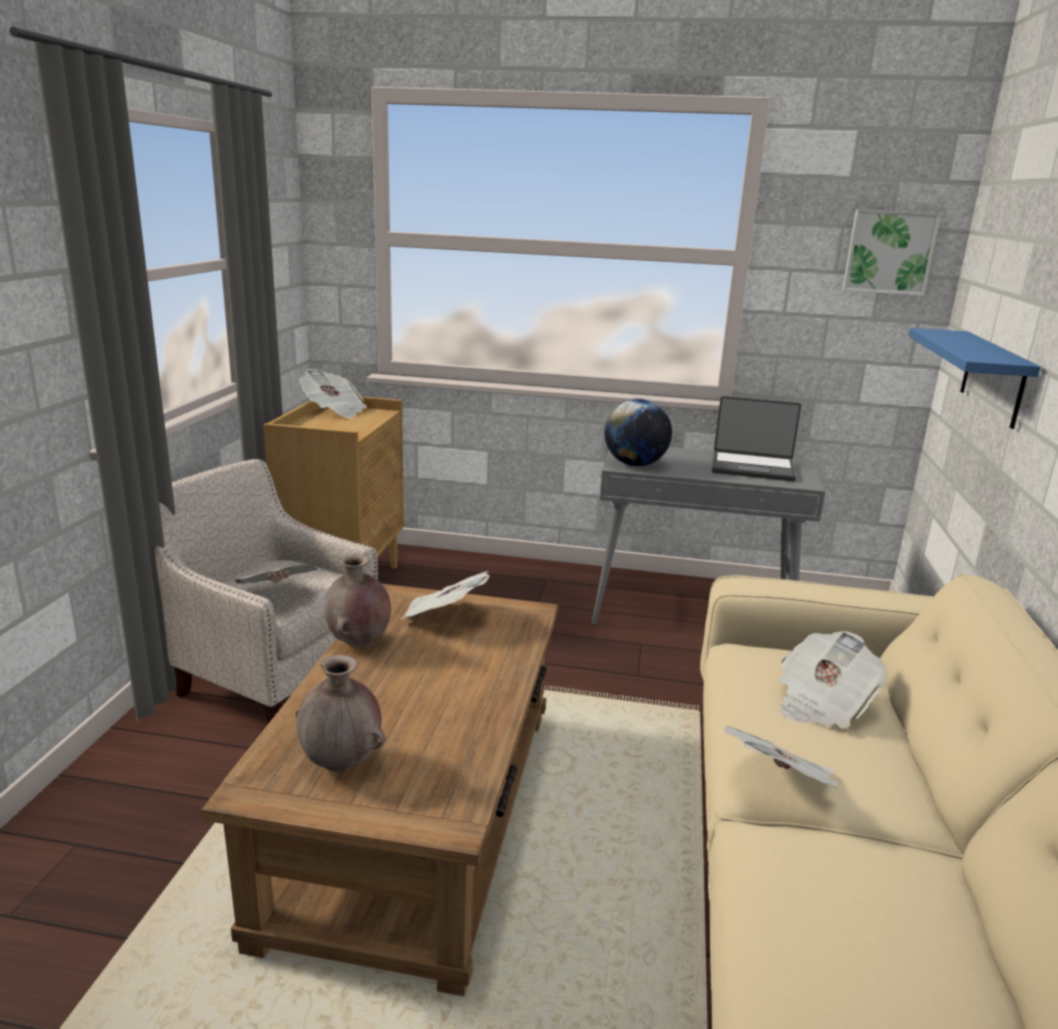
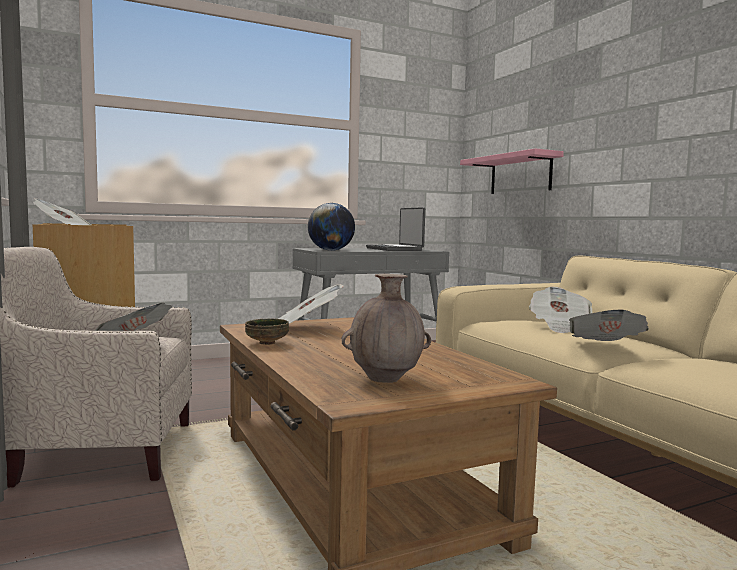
camera: 35 degrees left, 15 degrees down
brown vase [324,554,391,648] -> bowl [245,318,289,345]
laptop [712,396,801,481] -> laptop turned 90 degrees clockwise [366,207,425,251]
picture [842,209,941,296] -> none
blue shelf [908,328,1041,429] -> pink shelf [460,148,564,194]

